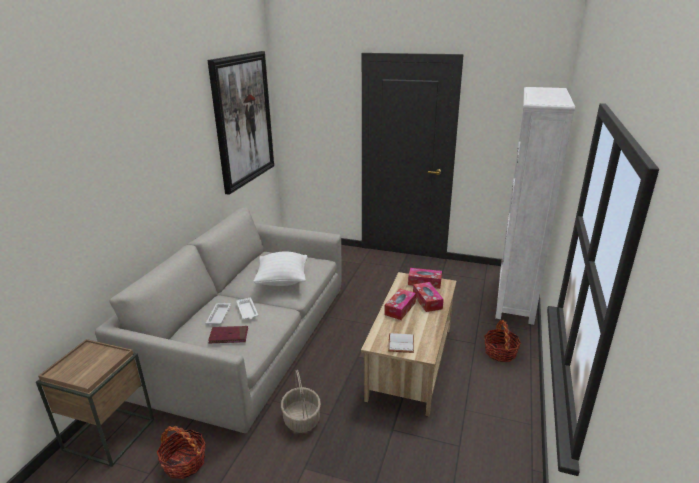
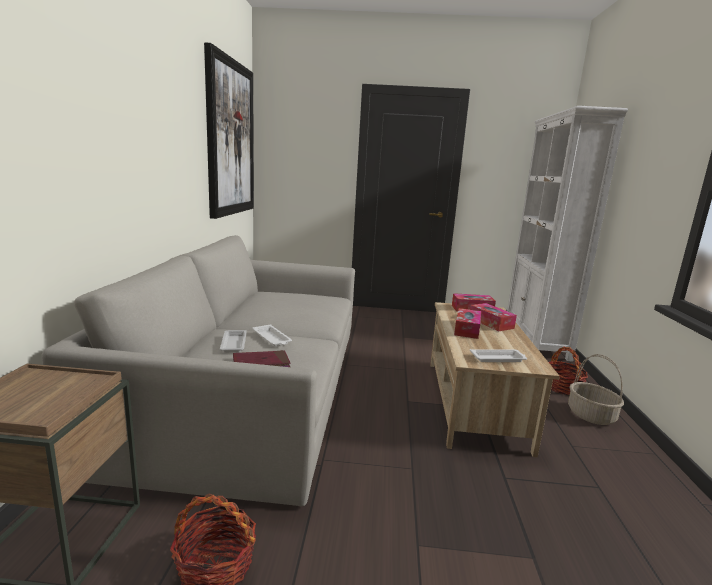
camera: 15 degrees left, 10 degrees down
white pillow [253,252,307,286] -> none
basket [281,369,321,433] -> basket moved to [568,354,624,425]
white book [388,333,414,353] -> white tray [470,349,527,362]

